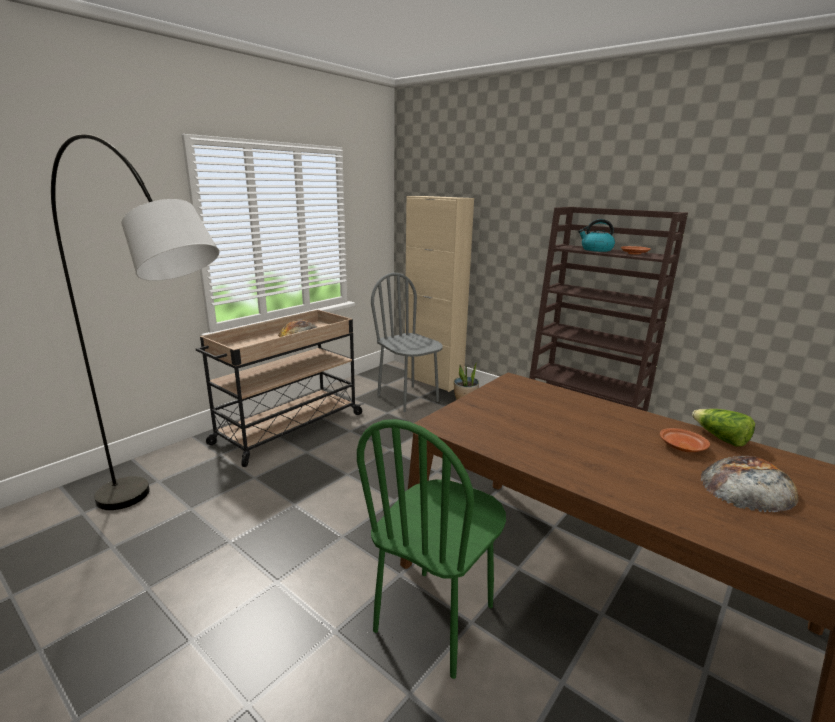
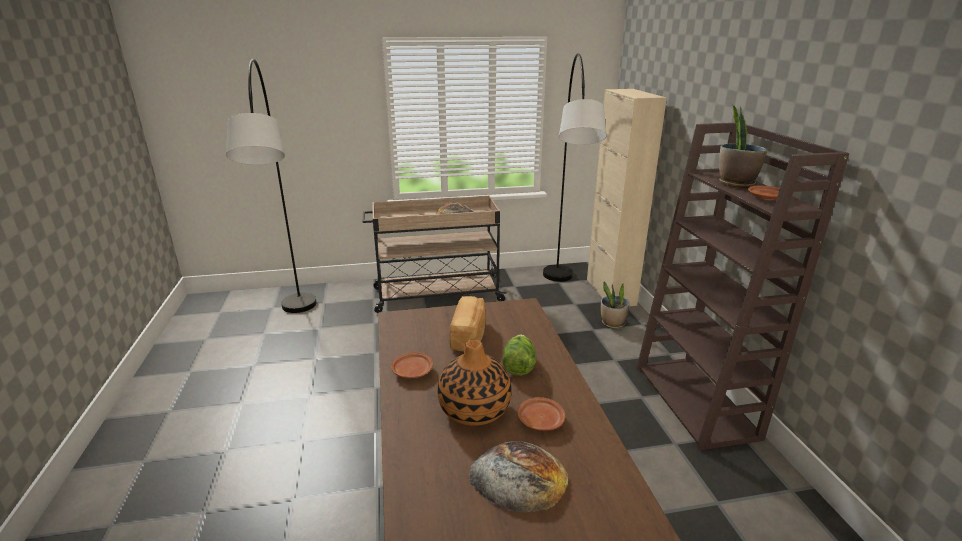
camera: 40 degrees right, 5 degrees up
green chair [357,419,506,679] -> none
grey chair [371,273,443,412] -> grey floor lamp [543,53,607,282]
kettle [578,219,615,252] -> potted plant [719,105,767,188]
lettuce [692,409,755,447] -> lettuce moved to [502,335,536,376]
none -> brown plate [391,352,433,378]
none -> vase [437,340,511,426]
none -> bread [449,296,486,351]

